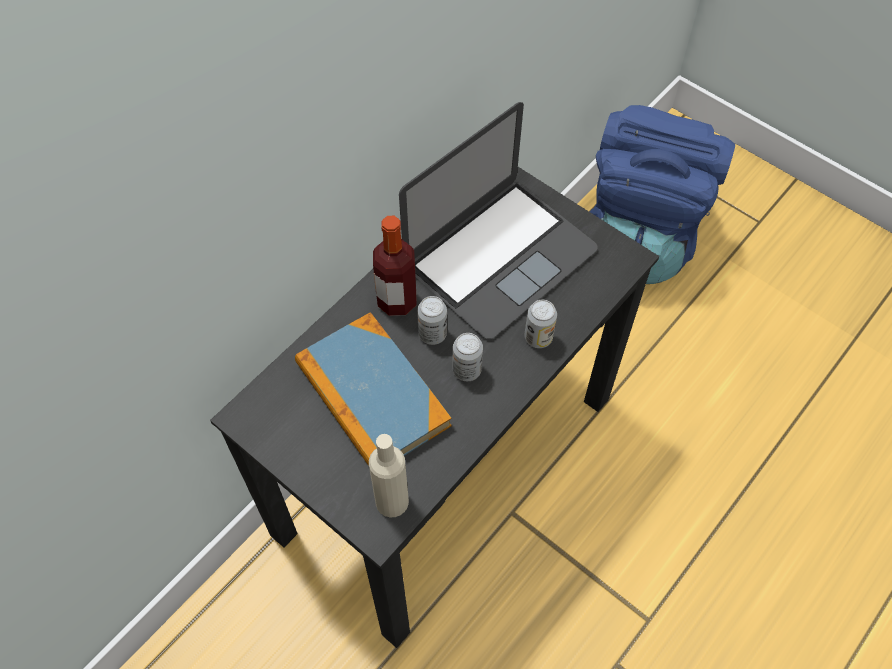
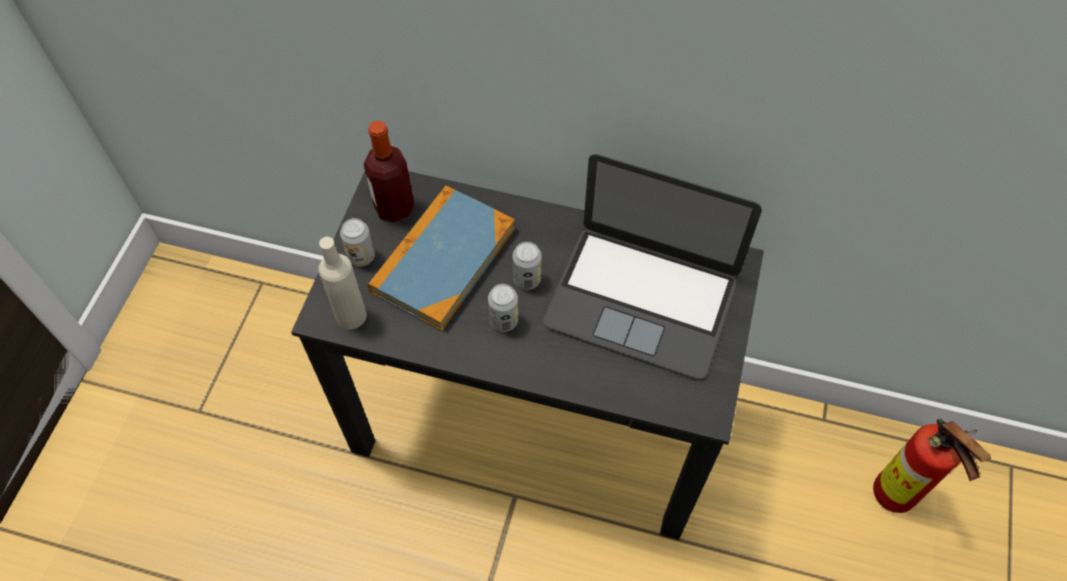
camera: 65 degrees right, 0 degrees up
bottle [373,216,417,316] -> bottle moved to [364,120,414,223]
can [525,300,557,348] -> can moved to [340,218,375,267]
blue backpack [589,105,735,284] -> fire extinguisher [873,418,991,513]

